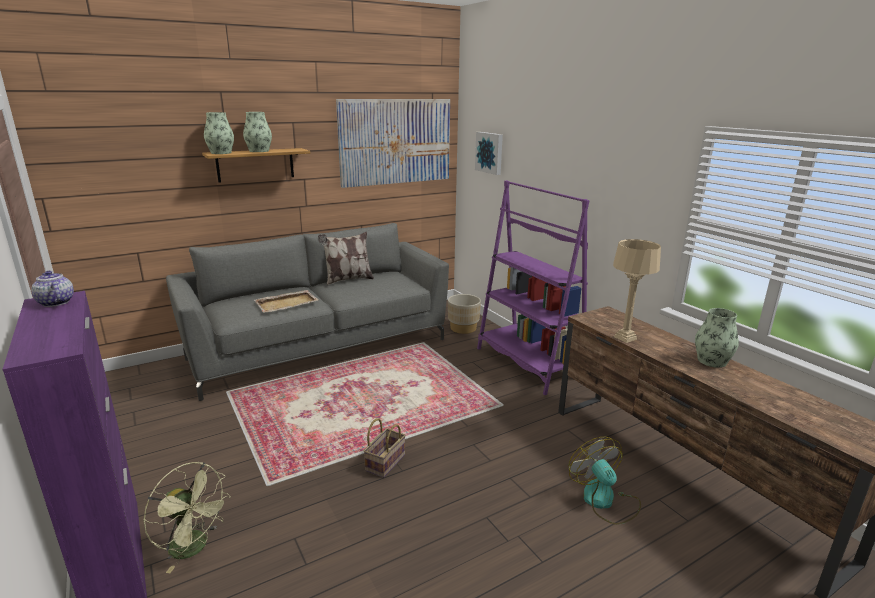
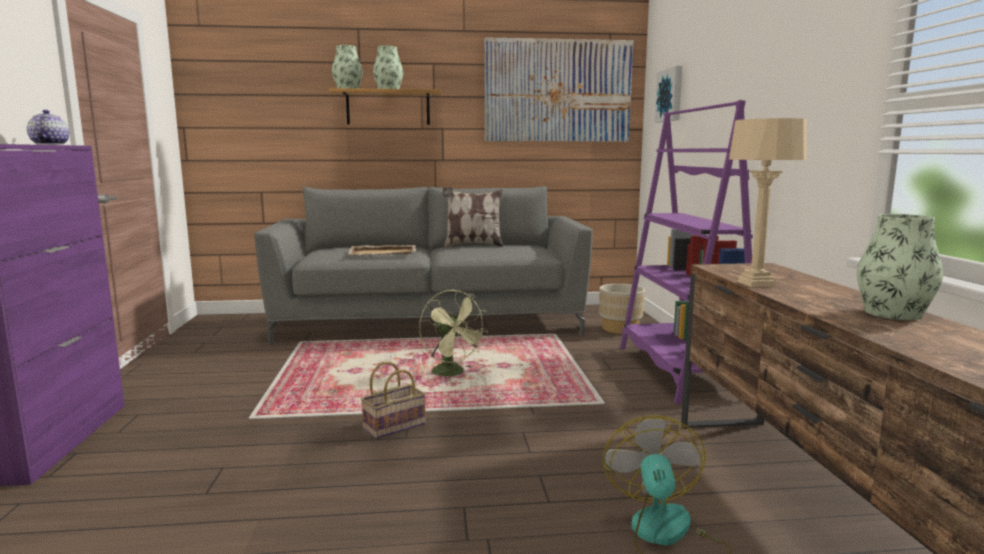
camera: 25 degrees right, 10 degrees down
green fan [144,462,231,573] -> green fan moved to [419,290,488,380]

